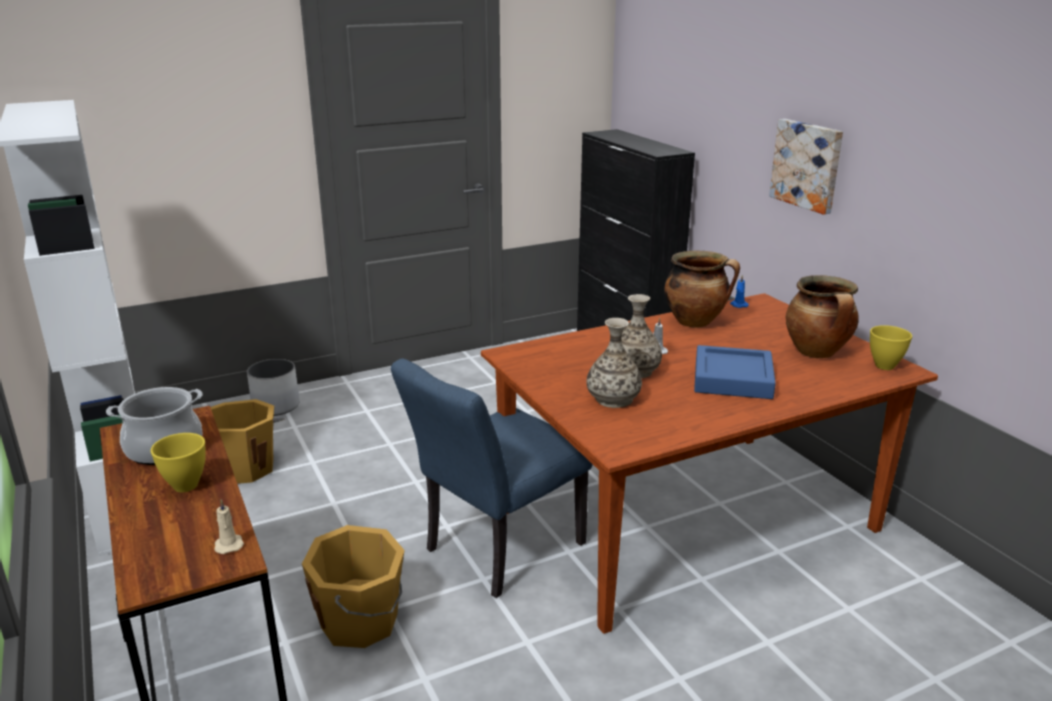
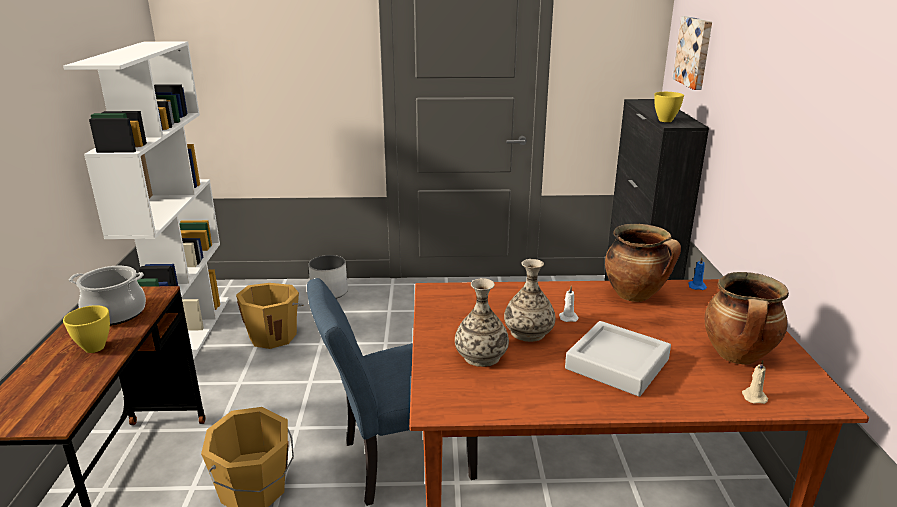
camera: 25 degrees right, 0 degrees up
beige candle [215,499,244,554] -> beige candle moved to [742,360,768,404]
blue tray [694,345,776,399] -> grey tray [565,321,671,397]
picture [769,119,843,215] -> picture moved to [673,16,712,90]
yellow bowl [870,325,912,370] -> yellow bowl moved to [654,92,684,122]

